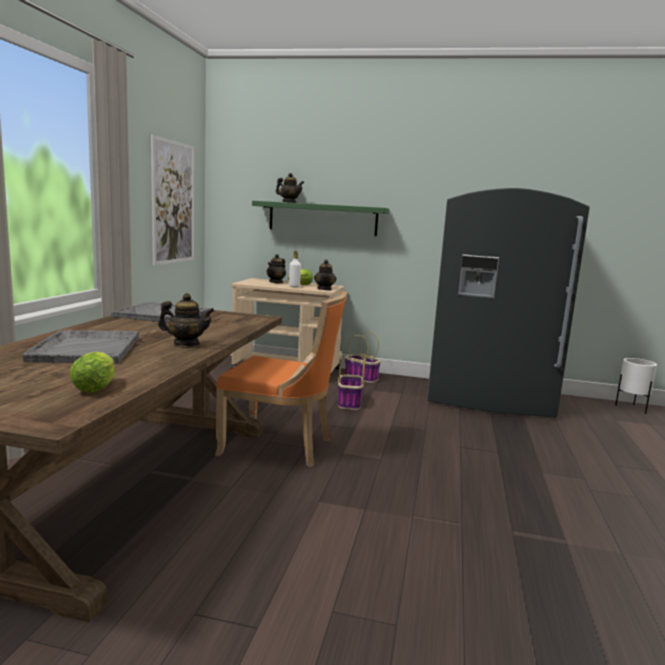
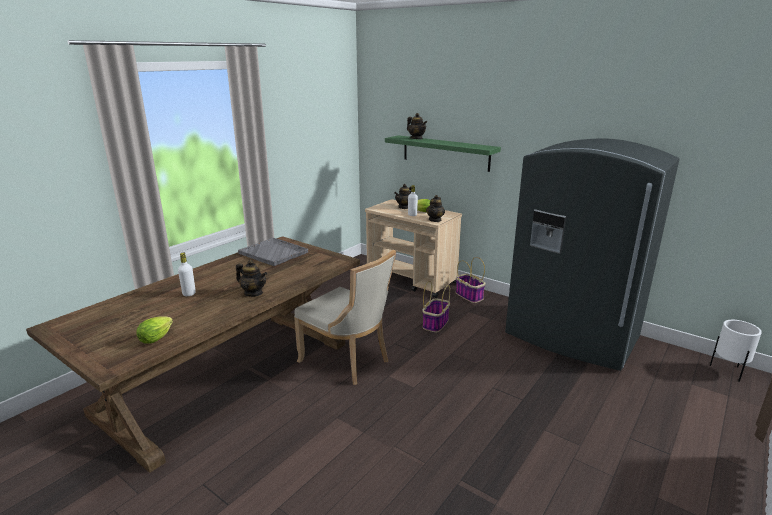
camera: 25 degrees right, 10 degrees up
grey tray [23,330,139,364] -> white bottle [178,253,196,296]
picture [151,135,194,266] -> none
orange chair [215,291,347,467] -> beige chair [294,250,396,385]

